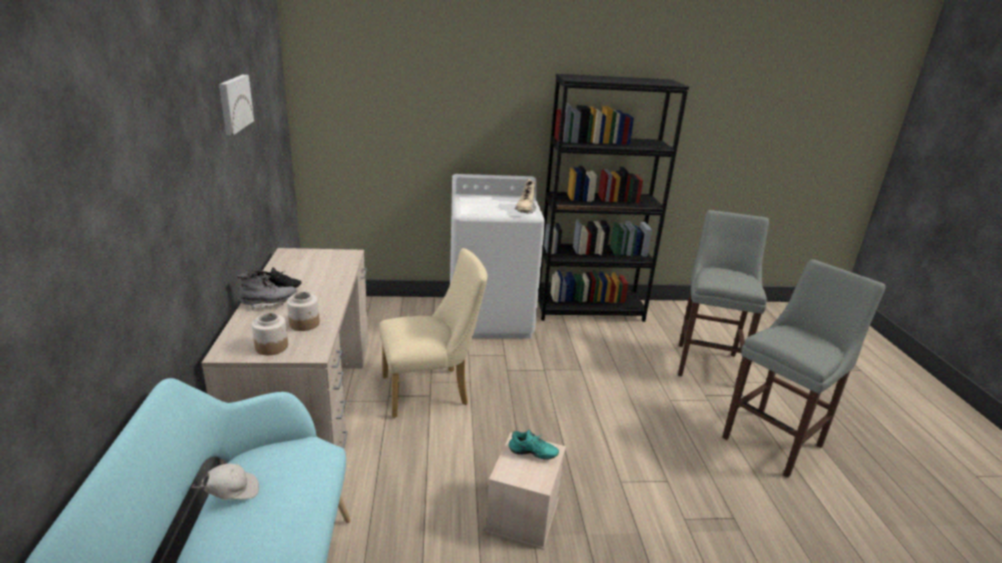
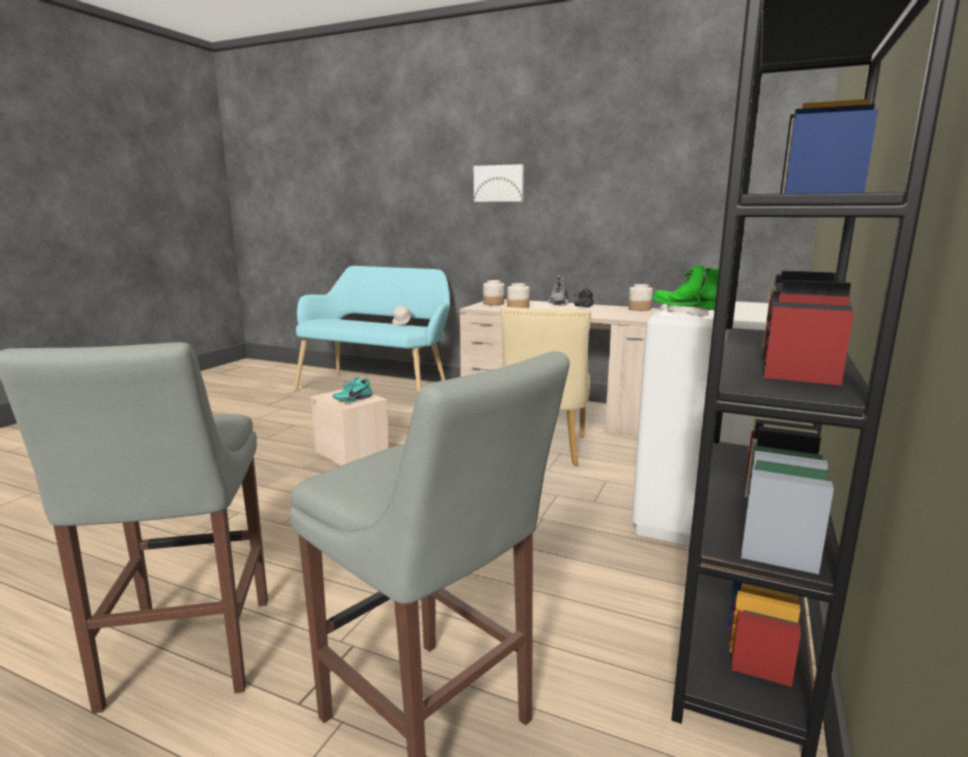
camera: 120 degrees right, 10 degrees down
picture [219,75,254,135] -> picture moved to [474,164,524,202]
beige boot [514,179,536,213] -> green boot [652,266,719,318]
none -> jar [628,284,653,311]

